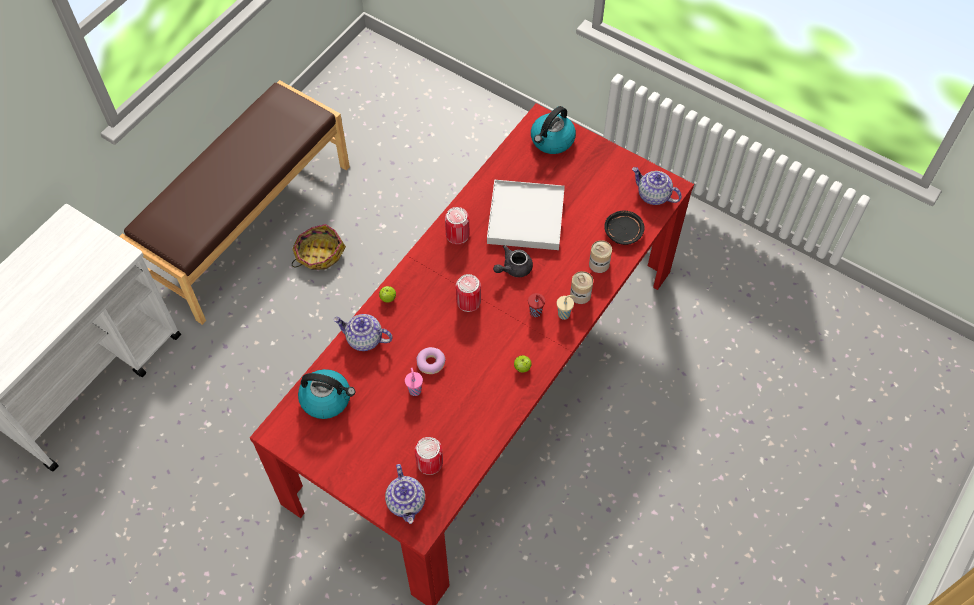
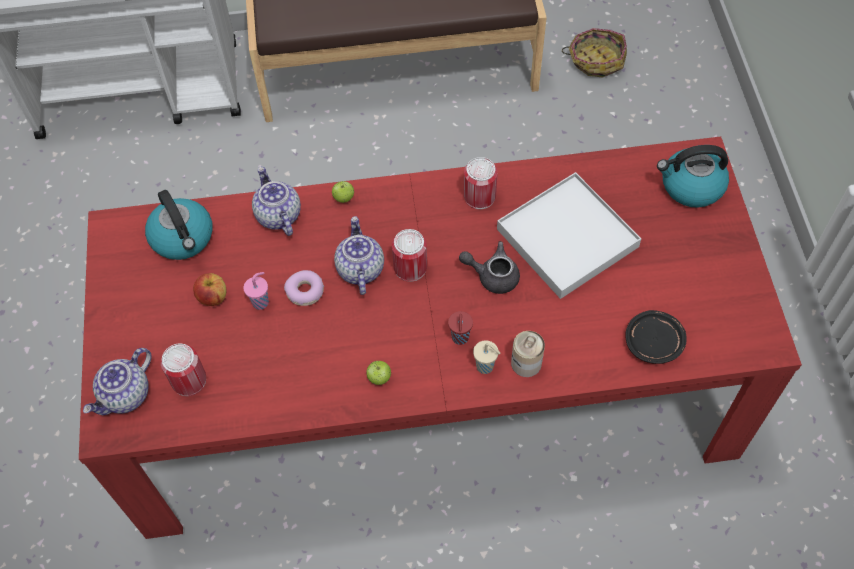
camera: 50 degrees right, 0 degrees up
basket [292,224,346,270] -> basket moved to [562,28,627,78]
can [589,240,612,273] -> none
teapot [632,167,682,205] -> teapot moved to [334,216,384,295]
none -> apple [193,273,226,306]

